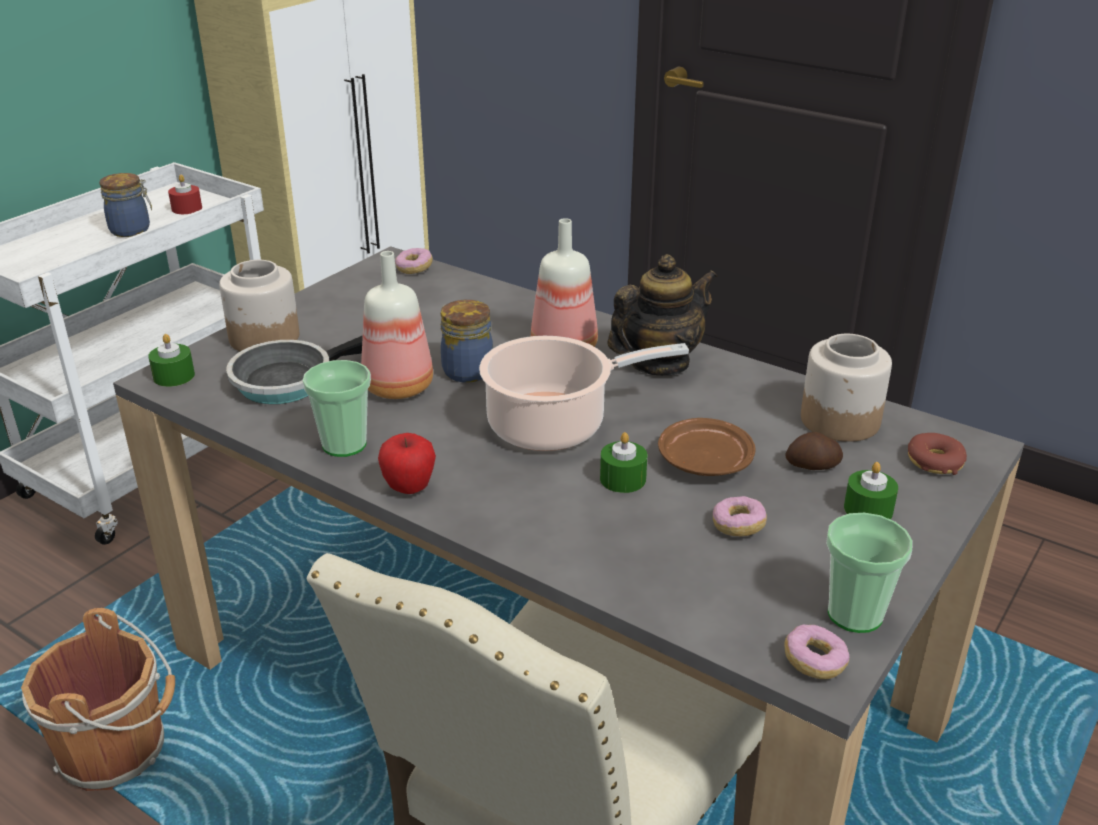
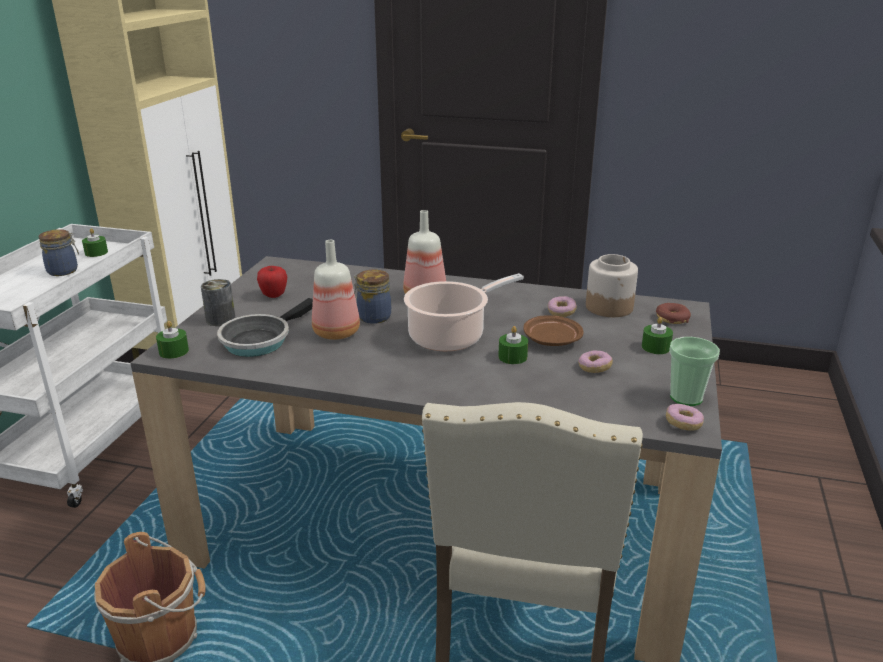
camera: 20 degrees left, 5 degrees down
red candle [168,175,202,214] -> green candle [82,228,108,257]
jar [219,260,299,351] -> can [201,279,235,326]
cup [302,360,371,457] -> none
apple [378,433,436,494] -> apple moved to [257,266,287,298]
donut [395,248,433,274] -> donut moved to [548,296,577,317]
teapot [607,254,718,375] -> none
potato [785,432,843,470] -> none

